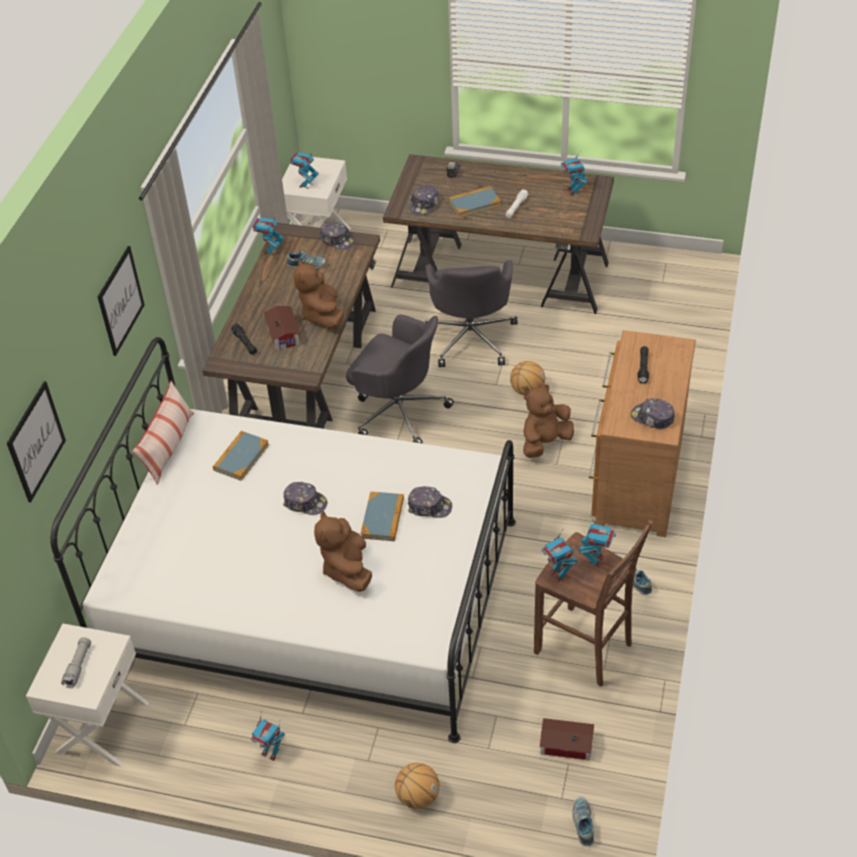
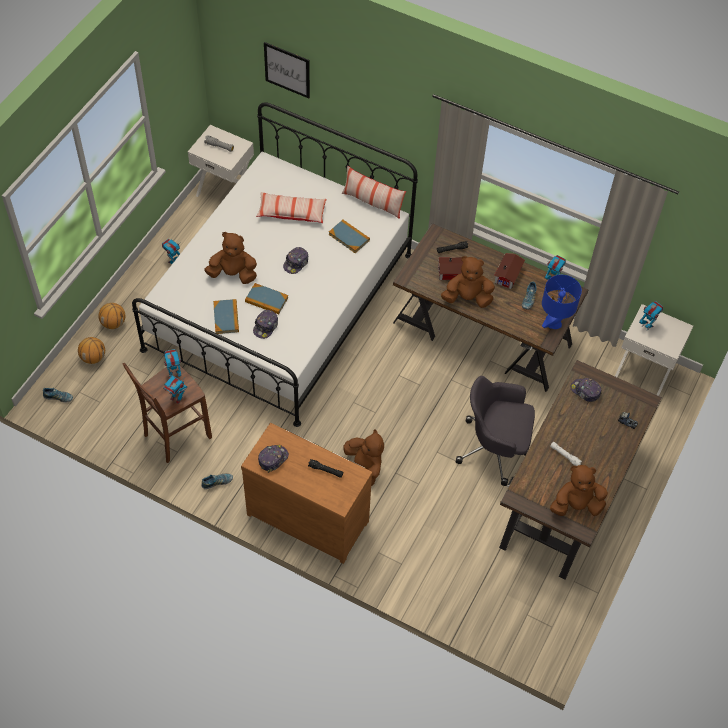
camera: 100 degrees right, 10 degrees up
picture [98,246,145,356] -> none
cap [319,221,355,250] -> blue table lamp [542,275,582,329]
grey office chair [346,315,454,443] -> none
book [449,186,501,218] -> book moved to [213,299,239,334]
basketball [510,361,545,395] -> basketball moved to [78,337,105,364]
toy house [539,718,594,760] -> toy house moved to [494,253,525,289]
toy robot [561,150,588,196] -> brown plush toy [550,465,608,516]
none -> pillow [256,192,327,223]

